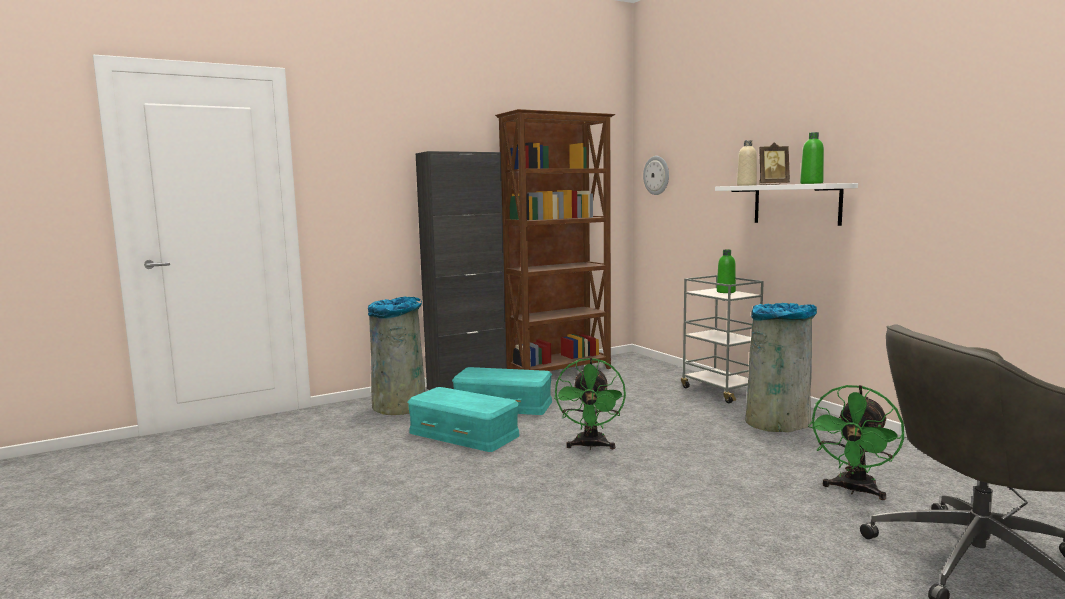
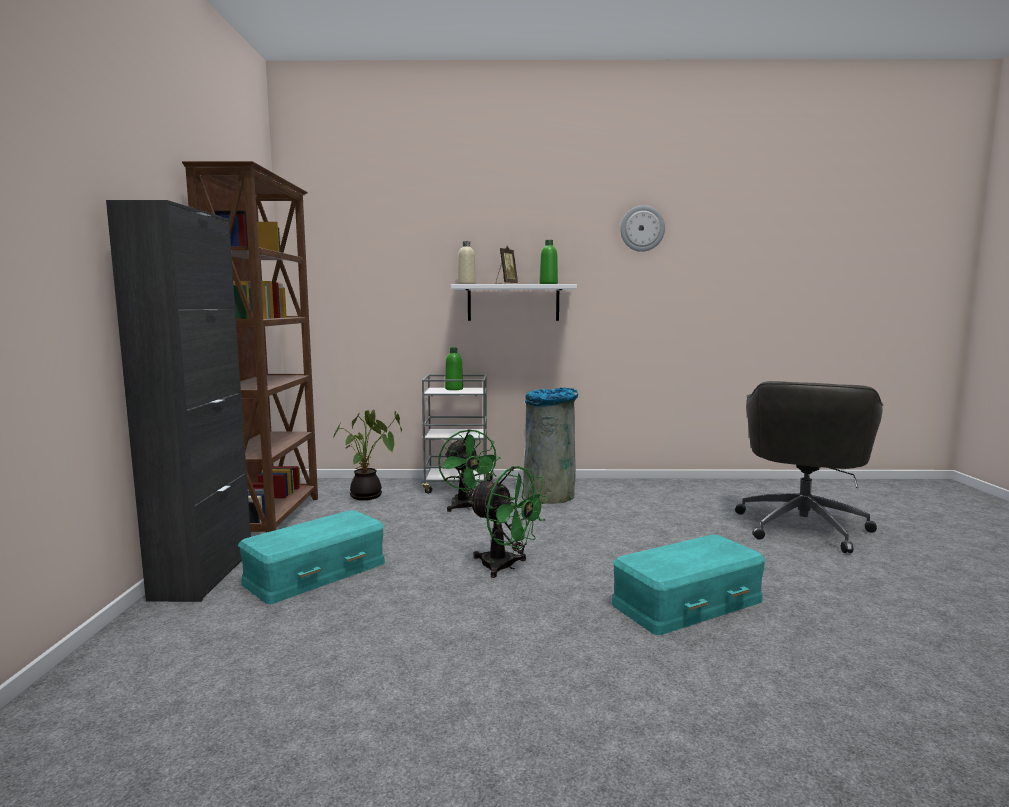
camera: 60 degrees left, 0 degrees up
grey trash can [368,297,425,415] -> none
turquoise storage box [408,387,520,452] -> turquoise storage box moved to [612,535,766,635]
wall clock [643,156,669,195] -> wall clock moved to [620,205,665,252]
green fan [808,385,904,500] -> green fan moved to [438,429,501,512]
none -> potted plant [332,410,402,500]

